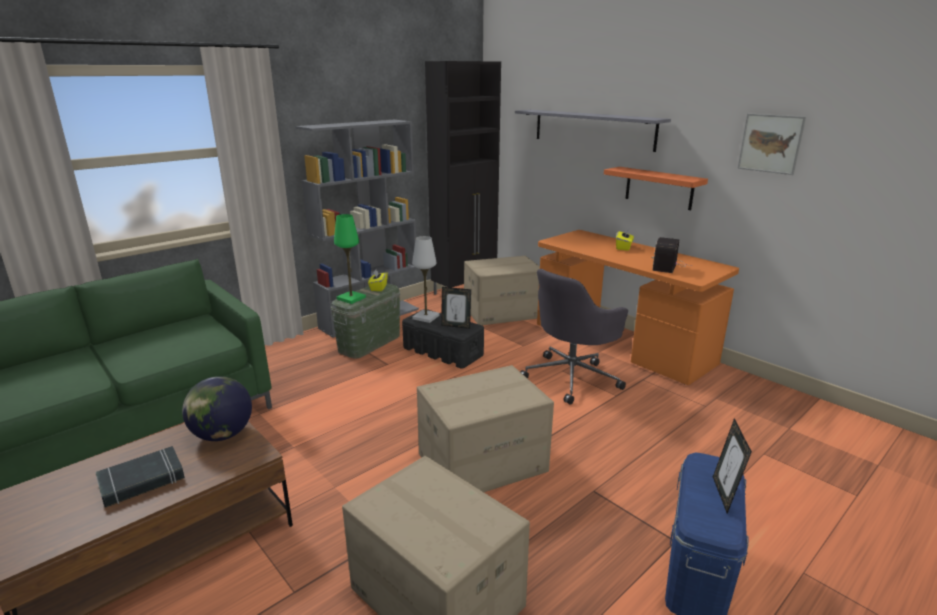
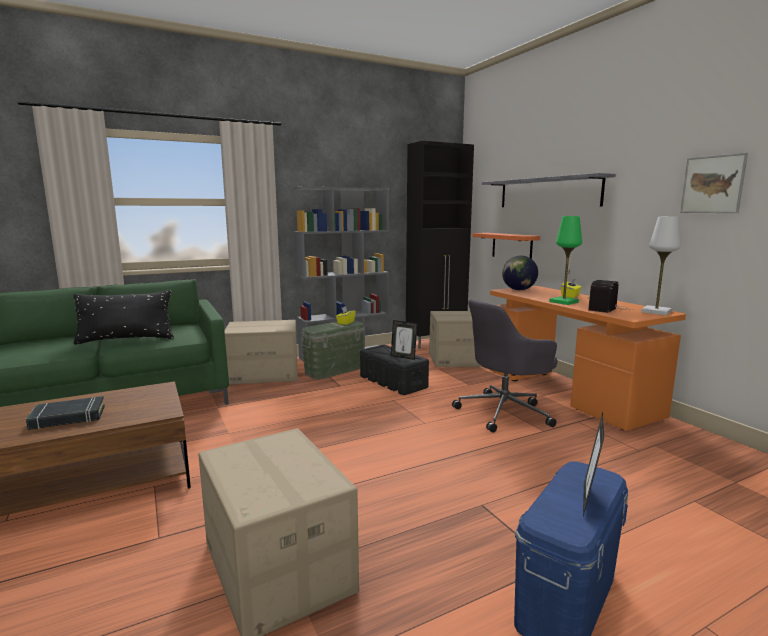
camera: 15 degrees right, 10 degrees down
globe [182,376,252,441] -> globe moved to [502,255,538,290]
green table lamp [334,214,366,304] -> green table lamp moved to [549,216,582,305]
white table lamp [412,236,439,323] -> white table lamp moved to [641,217,681,315]
cardboard box [417,365,554,492] -> cardboard box moved to [224,320,297,385]
orange shelf [604,167,708,210] -> orange shelf moved to [473,233,540,259]
none -> black pillow [73,290,174,345]

